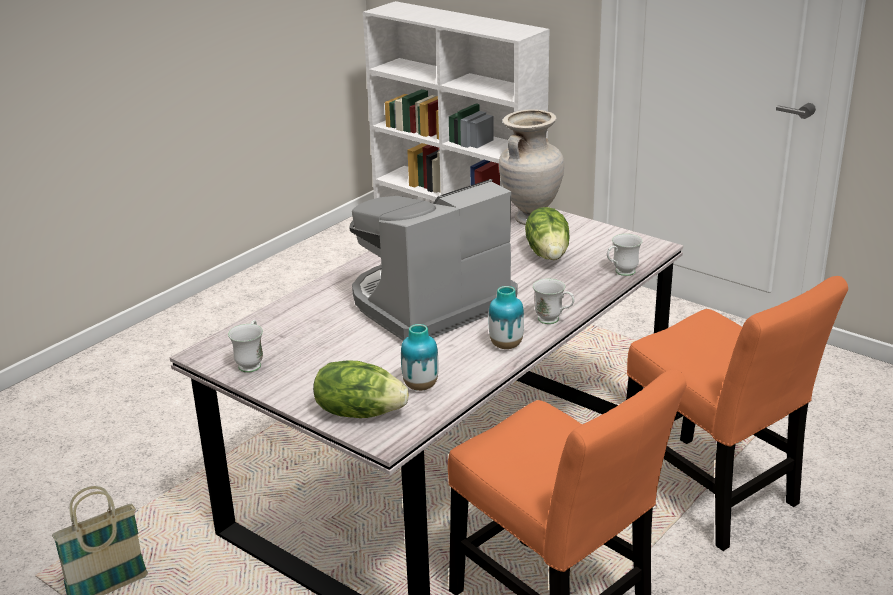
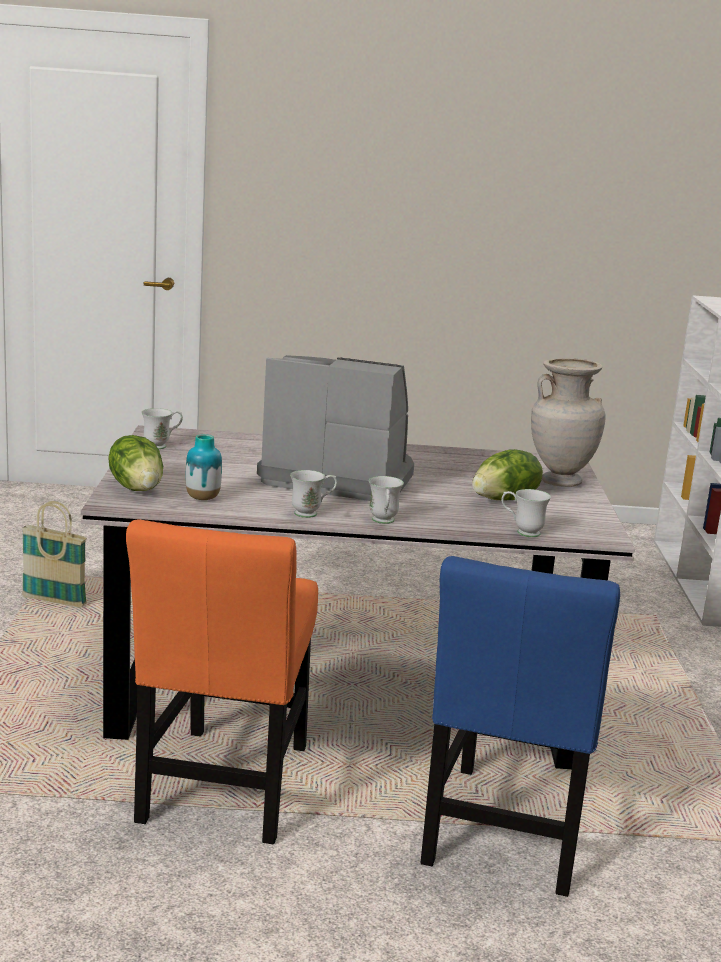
camera: 50 degrees right, 10 degrees down
vase [489,286,524,349] -> white mug [290,470,337,518]
orange chair [626,276,848,551] -> blue chair [420,556,620,897]

